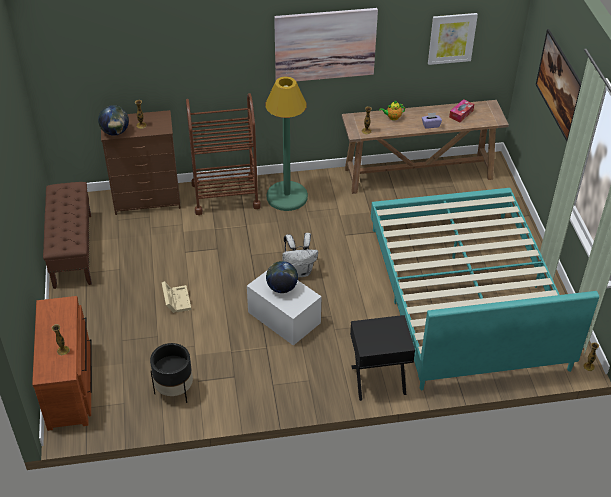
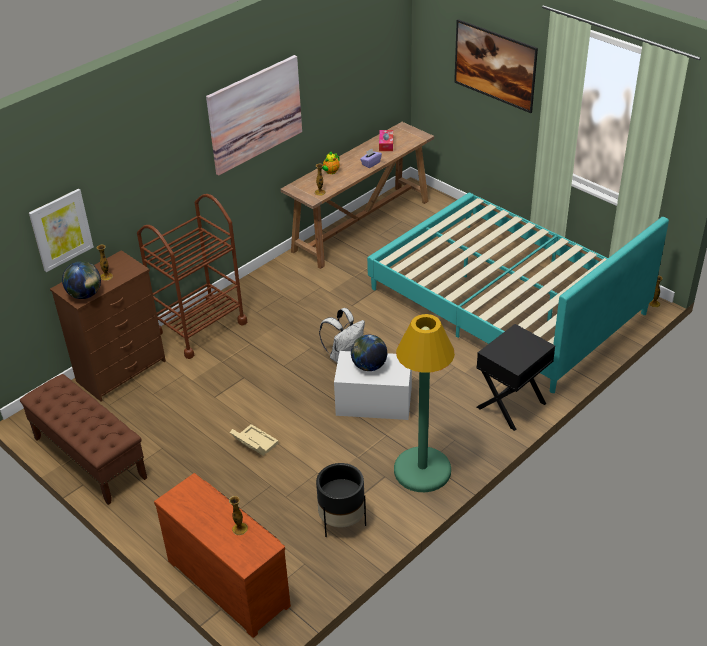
camera: 35 degrees left, 5 degrees down
green floor lamp [265,77,308,211] -> green floor lamp moved to [394,314,455,492]
picture [428,13,478,65] -> picture moved to [29,189,94,272]

